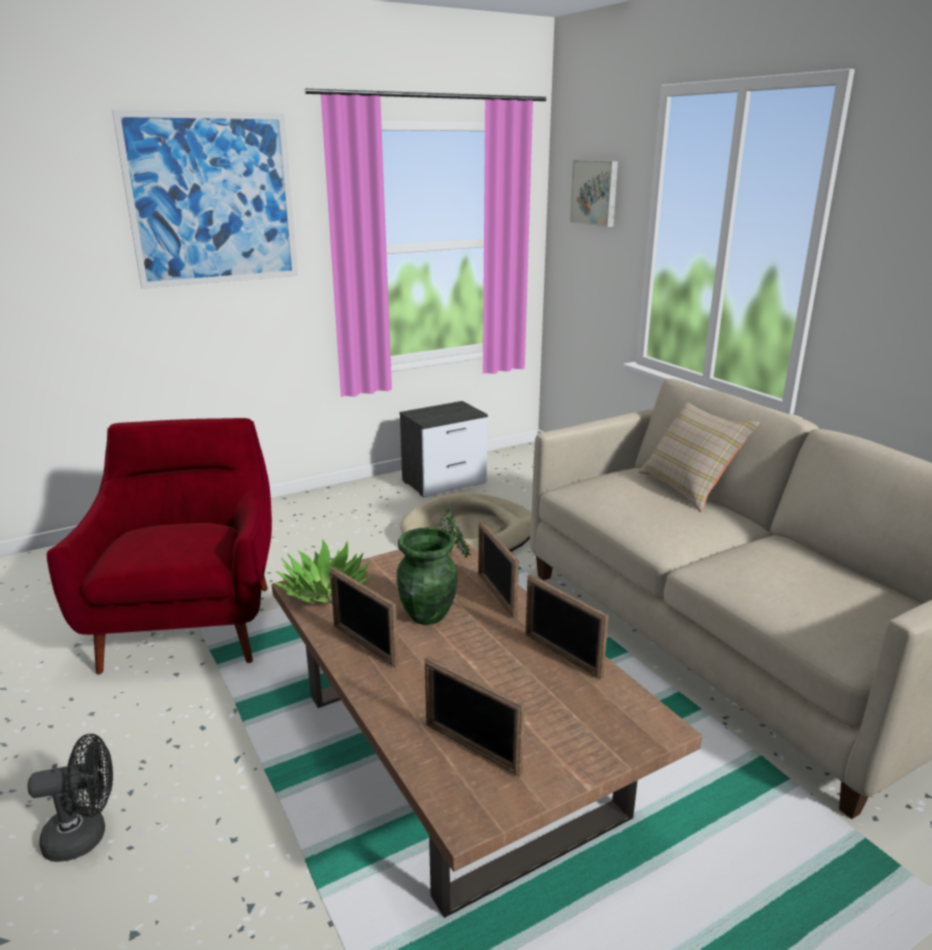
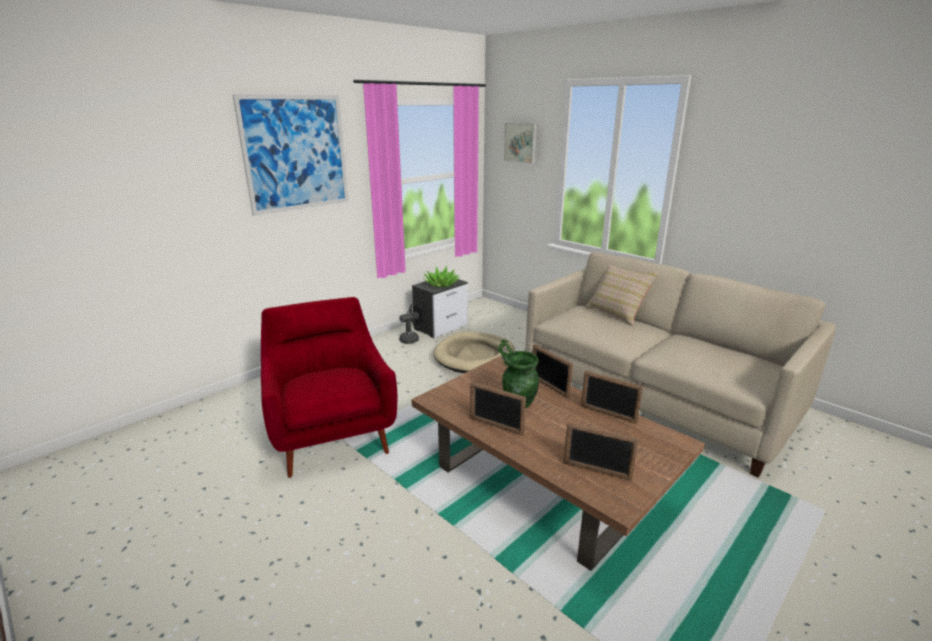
camera: 15 degrees left, 0 degrees up
black fan [28,734,113,862] -> black fan moved to [399,303,425,344]
potted plant [275,539,372,603] -> potted plant moved to [423,266,460,287]

